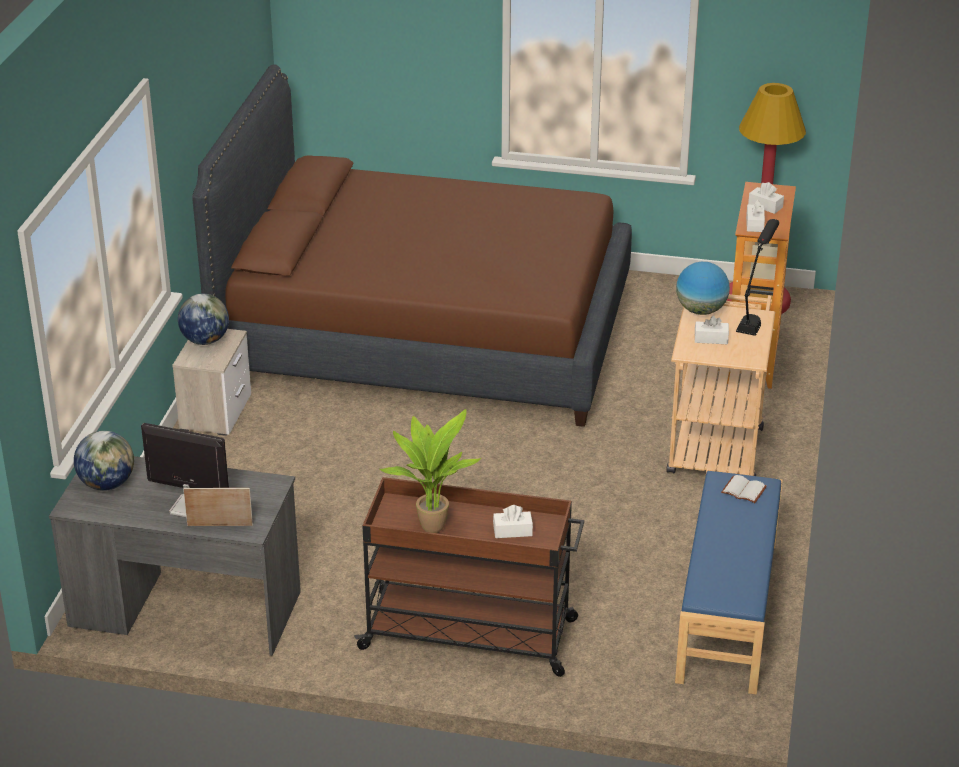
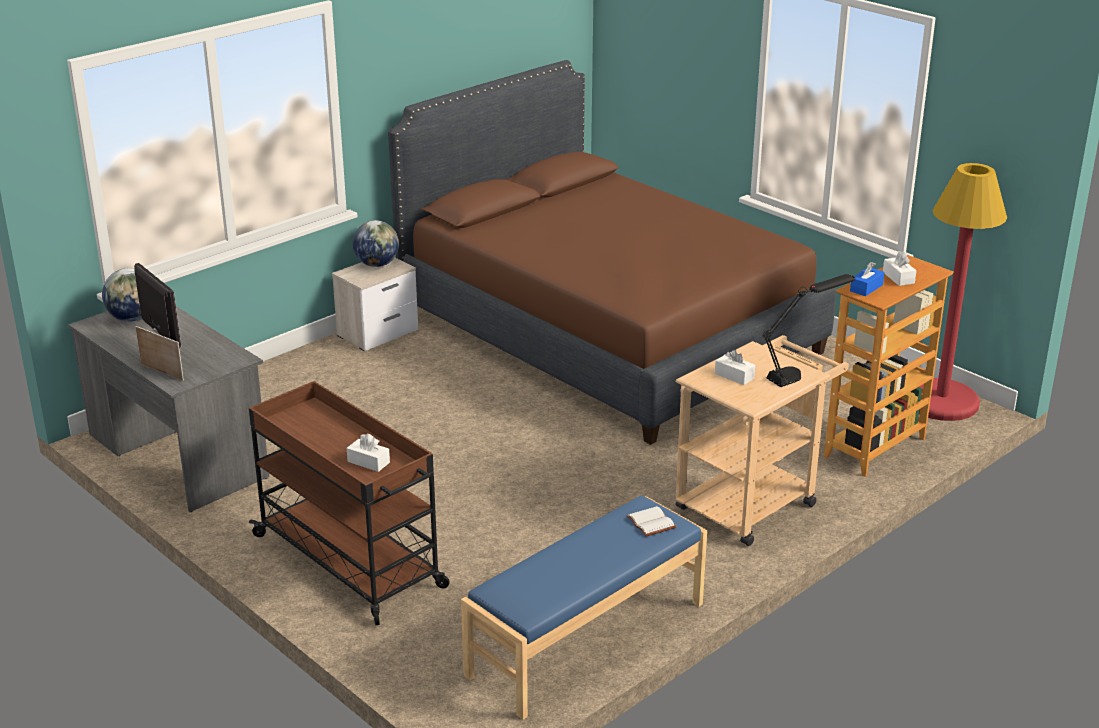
camera: 35 degrees right, 5 degrees down
potted plant [380,409,481,533] -> none
globe [676,262,730,315] -> none
white tissue box [746,200,765,232] -> blue tissue box [850,262,884,296]

